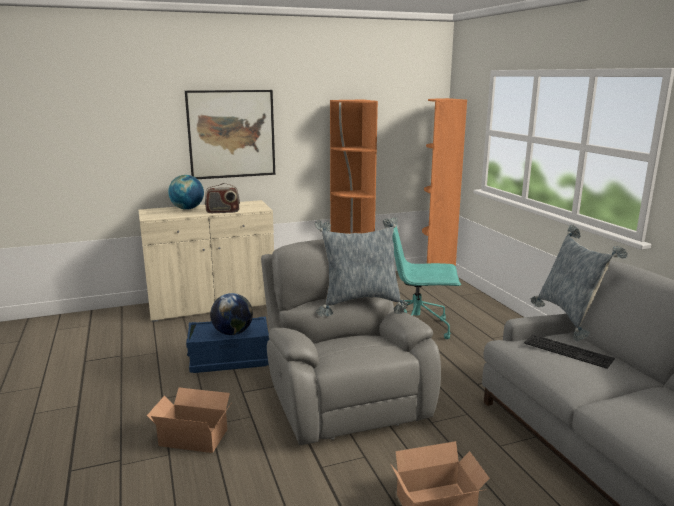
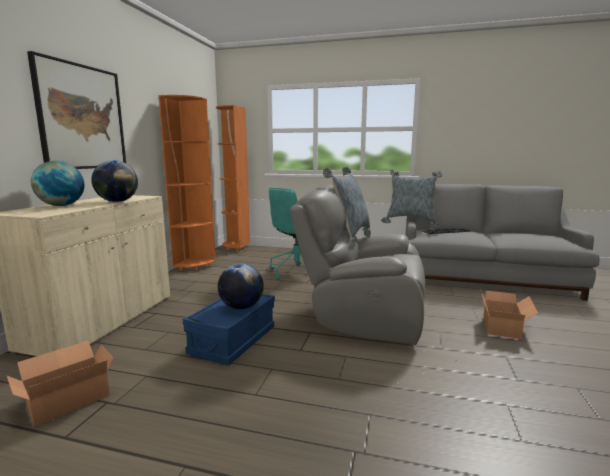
camera: 55 degrees left, 5 degrees down
cardboard box [147,388,231,453] -> cardboard box moved to [7,341,114,426]
radio [205,183,240,213] -> globe [91,160,138,202]

